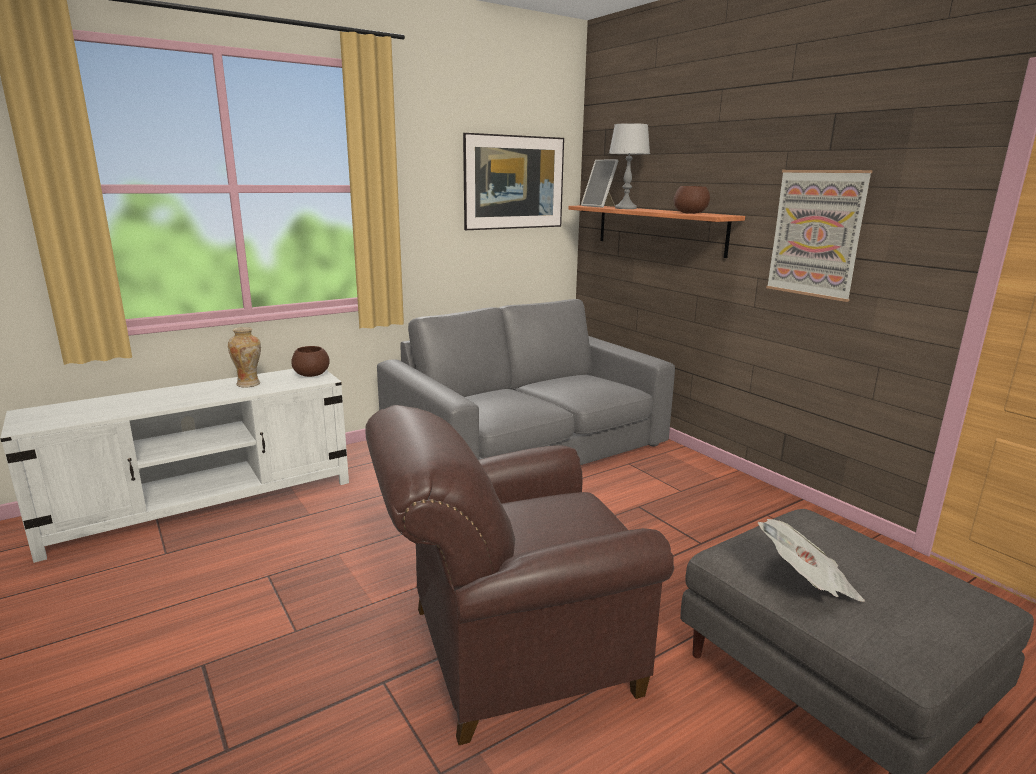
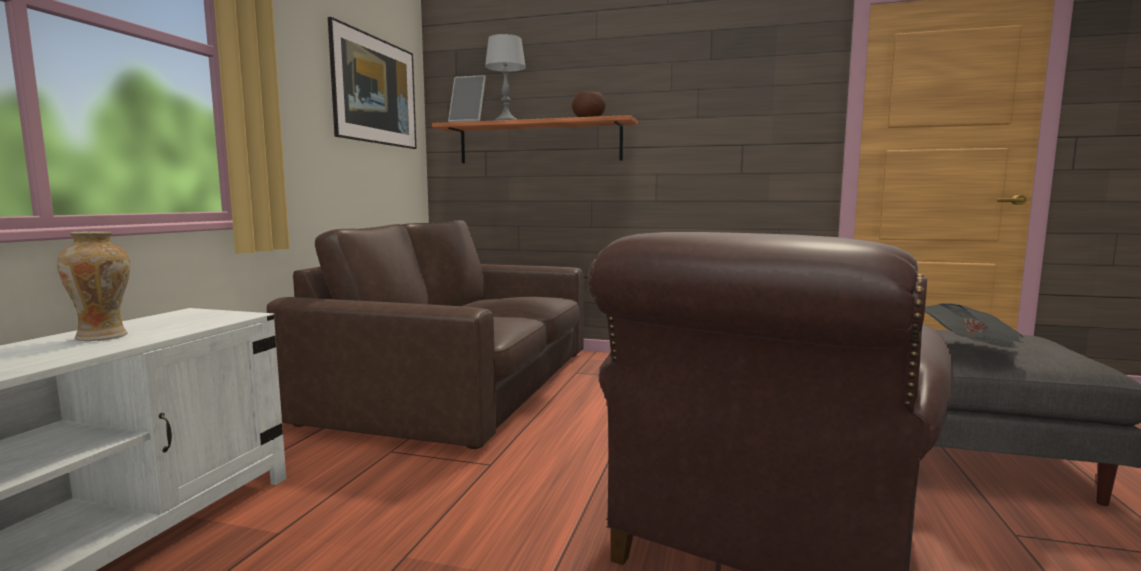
camera: 40 degrees left, 10 degrees down
brown bowl [291,346,330,377] -> none
grey sofa [377,299,675,465] -> brown sofa [267,220,584,449]
picture [766,170,873,302] -> none

